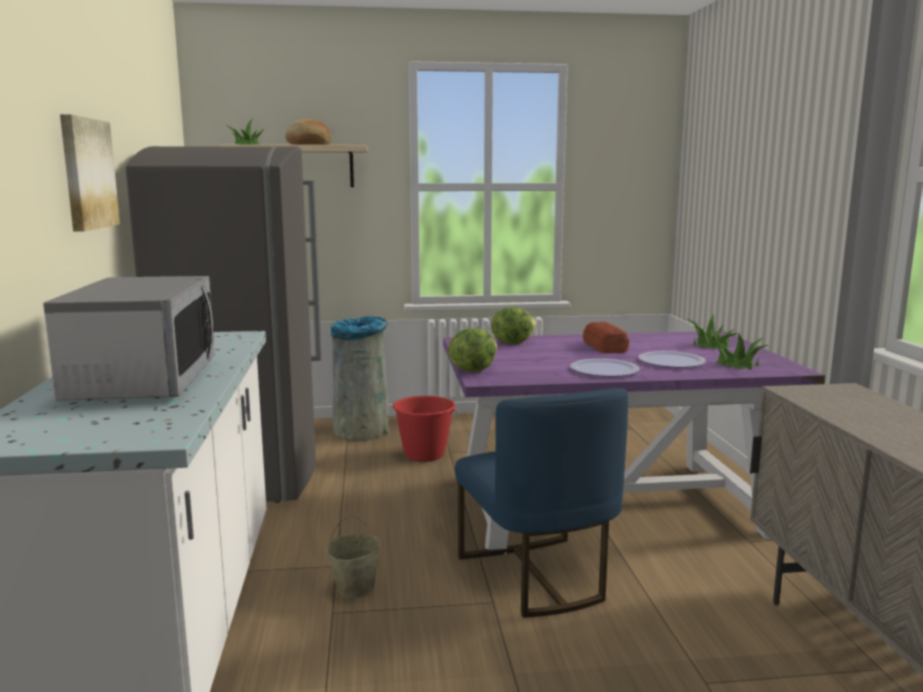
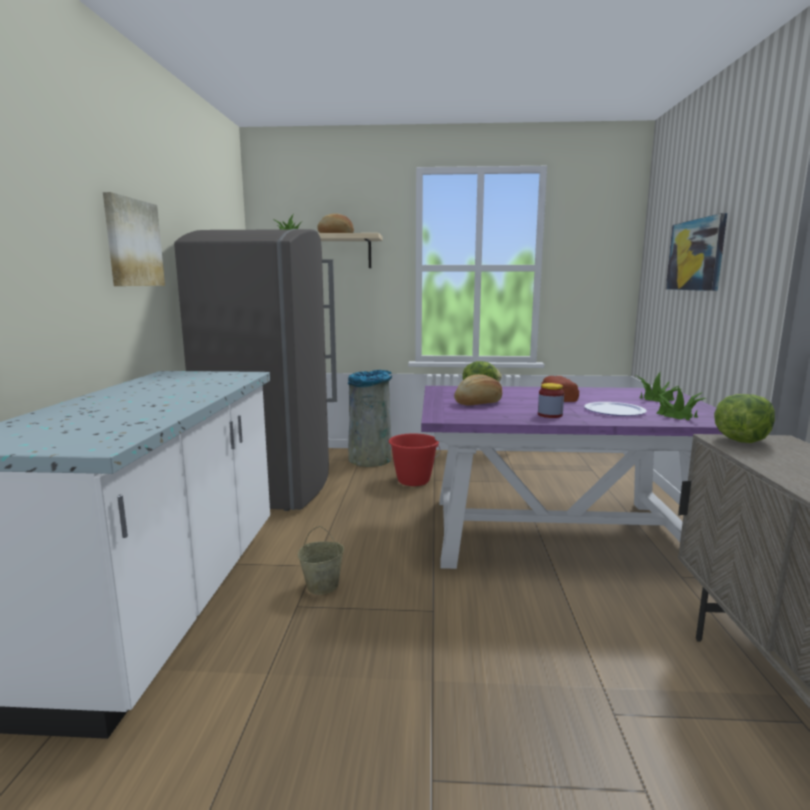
camera: 10 degrees right, 0 degrees up
microwave [43,276,215,401] -> none
lettuce [448,329,497,372] -> lettuce moved to [714,394,775,443]
blue chair [455,388,628,618] -> none
plate [570,359,640,377] -> jar [538,383,564,418]
none -> bread [454,374,502,406]
none -> picture [666,213,727,291]

